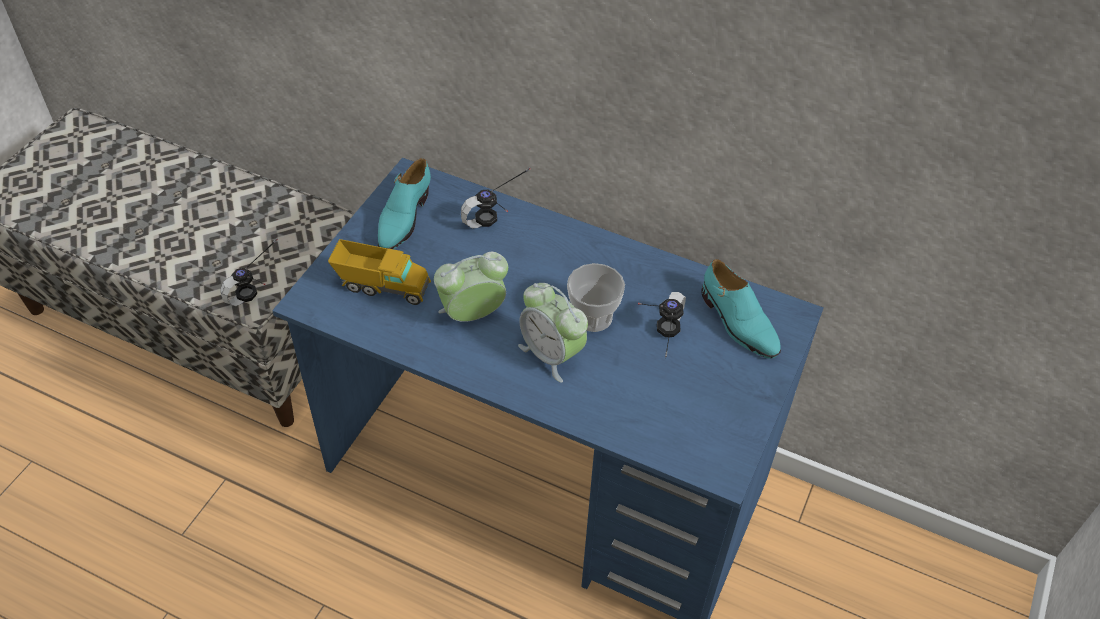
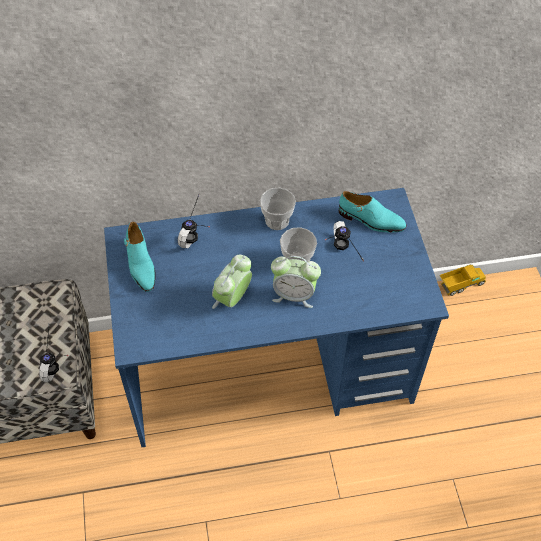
camera: 35 degrees left, 5 degrees up
toy truck [328,239,431,305] -> toy truck moved to [439,264,486,296]
none -> cup [260,188,296,230]

